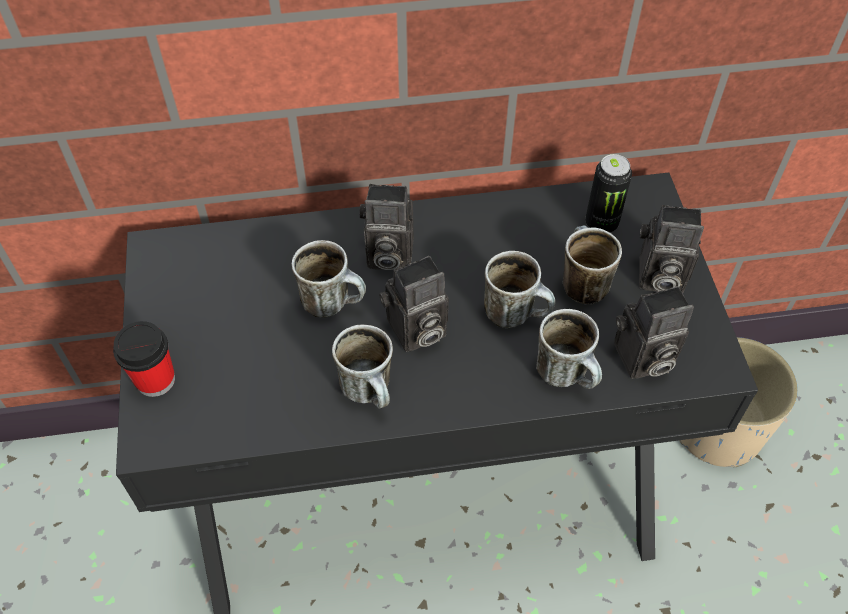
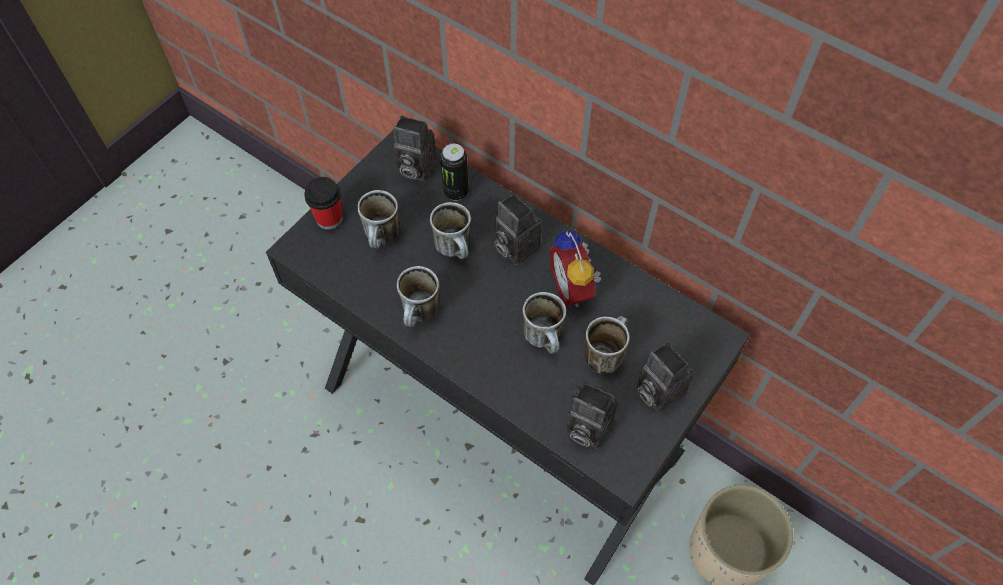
camera: 45 degrees right, 5 degrees up
camera [379,256,449,352] -> camera moved to [393,116,437,182]
mug [536,309,602,389] -> mug moved to [357,190,399,249]
can [585,154,632,233] -> can moved to [440,144,469,201]
none -> alarm clock [549,231,602,307]

